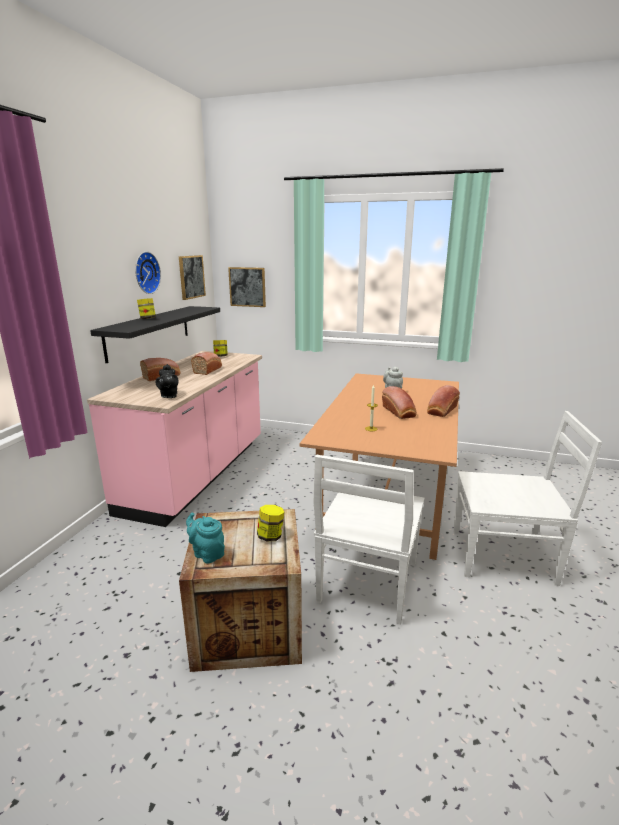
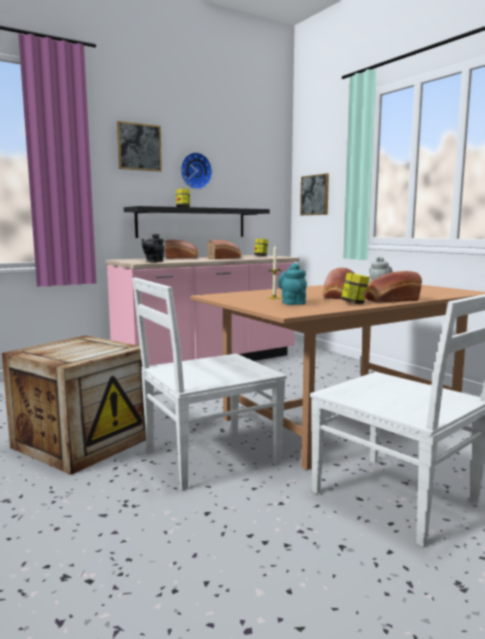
camera: 40 degrees right, 10 degrees down
picture [179,255,206,300] -> picture moved to [117,121,162,172]
turquoise teapot [186,512,225,564] -> turquoise teapot moved to [278,263,307,305]
jar [257,505,284,541] -> jar moved to [341,273,370,304]

